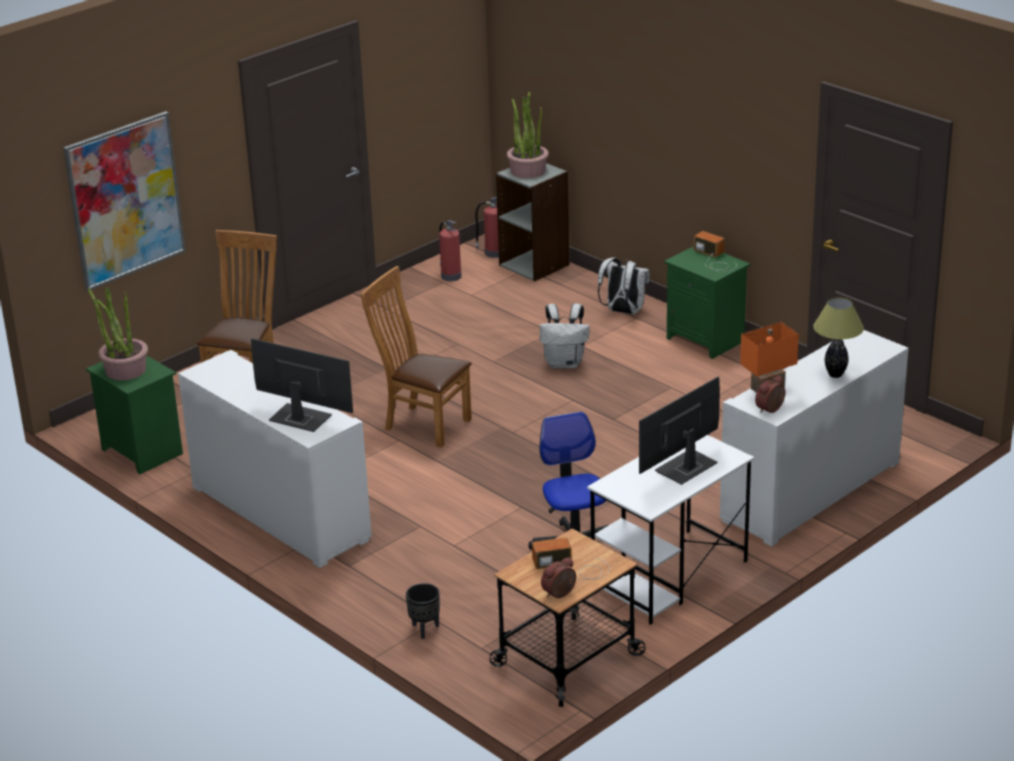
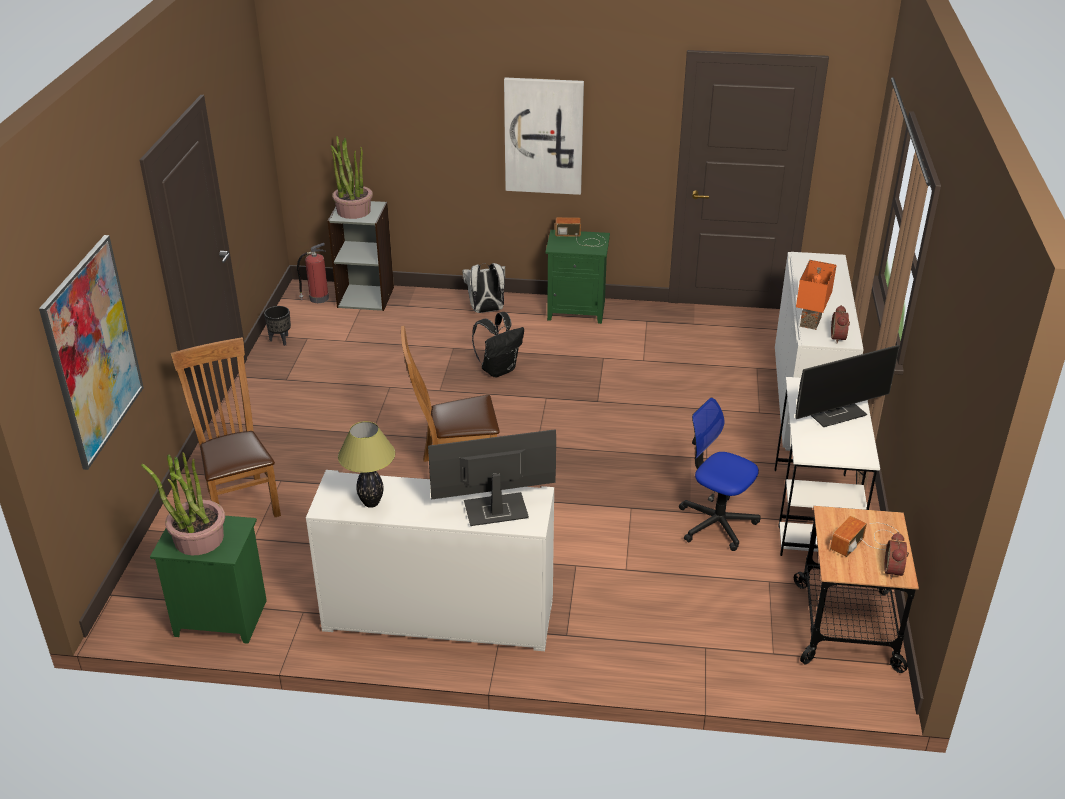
camera: 40 degrees left, 5 degrees up
black planter [406,583,440,639] -> black planter moved to [264,306,291,346]
fire extinguisher [439,220,462,281] -> none
white backpack [540,304,590,369] -> black backpack [472,312,524,377]
monitor [639,377,720,485] -> monitor turned 120 degrees counterclockwise [795,345,900,427]
table lamp [813,298,864,378] -> table lamp moved to [338,421,395,508]
none -> picture [504,77,584,195]

